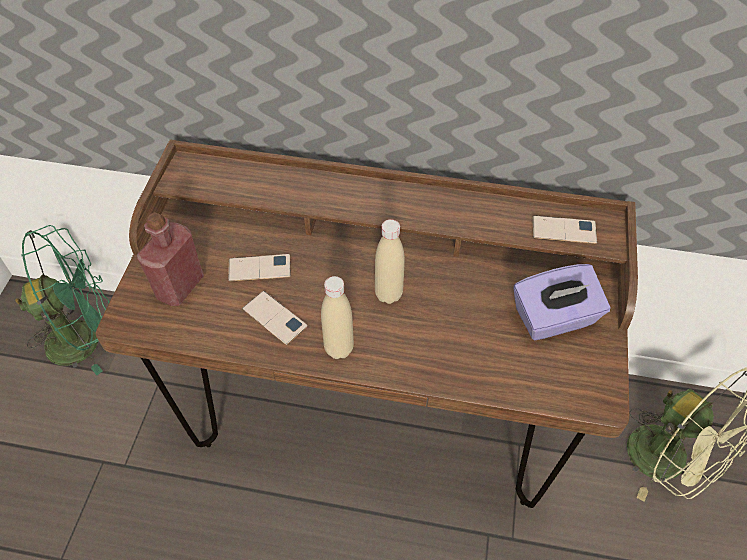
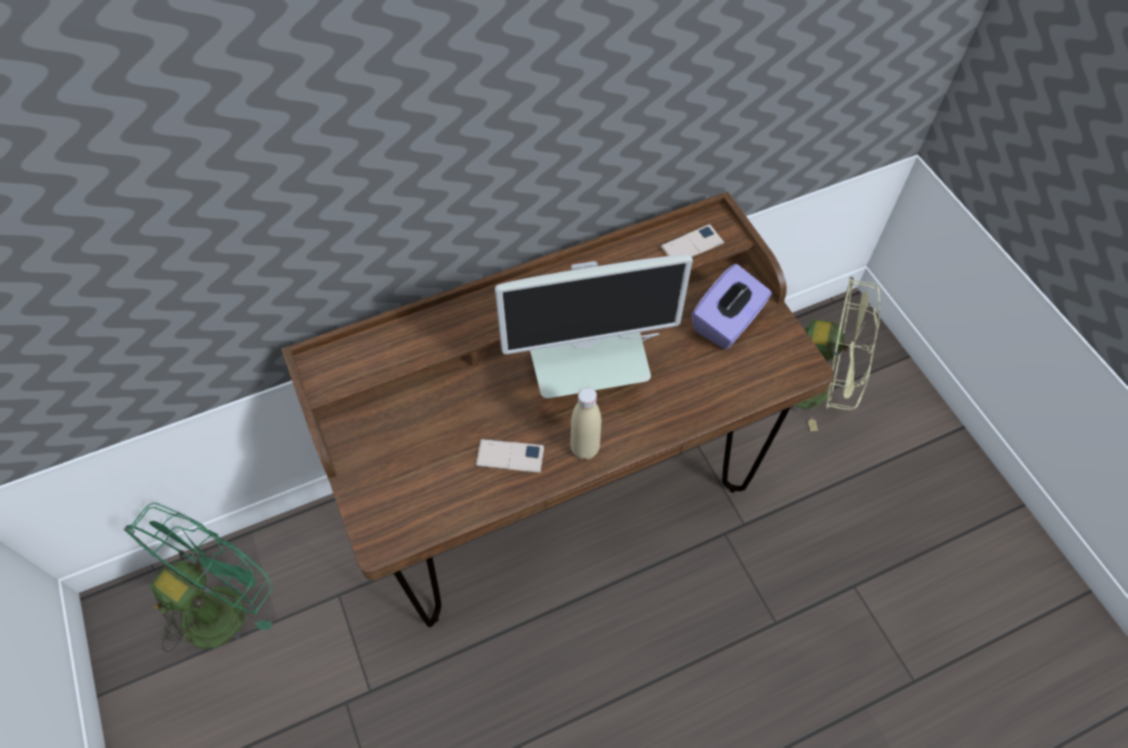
camera: 35 degrees left, 5 degrees up
red bottle [137,212,204,306] -> none
phone [228,254,291,282] -> none
beige bottle [375,219,405,304] -> monitor [495,254,693,398]

